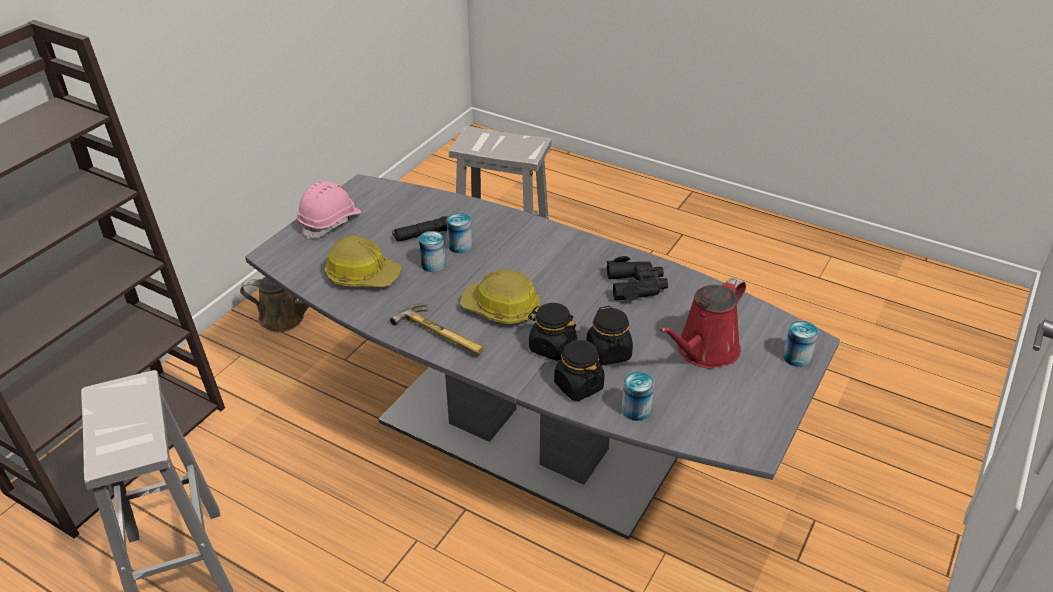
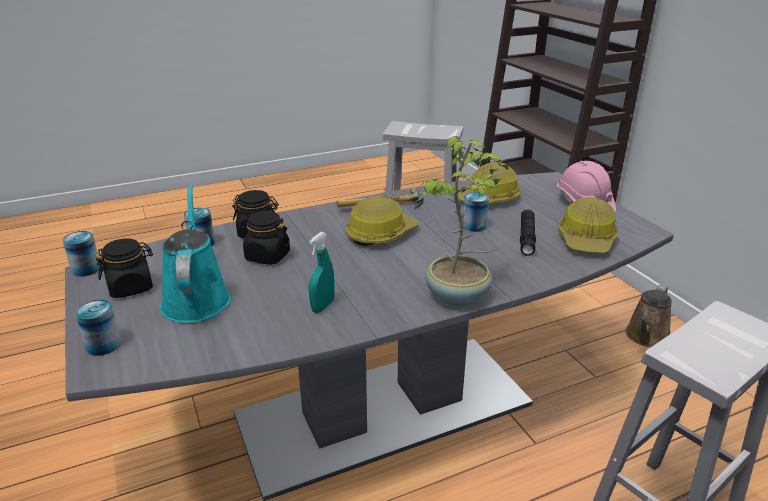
camera: 125 degrees right, 10 degrees down
can [446,213,472,253] -> can moved to [62,231,100,277]
black jar [528,303,577,361] -> black jar moved to [95,238,153,298]
black binoculars [607,256,668,301] -> turquoise spray bottle [309,232,335,313]
red watering can [659,277,746,369] -> turquoise watering can [160,185,231,323]
none -> potted plant [419,136,509,306]
none -> hard hat [558,197,618,253]

